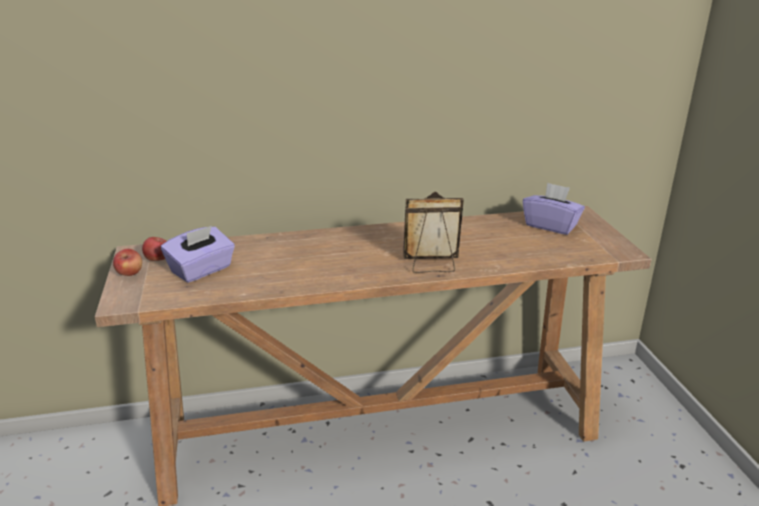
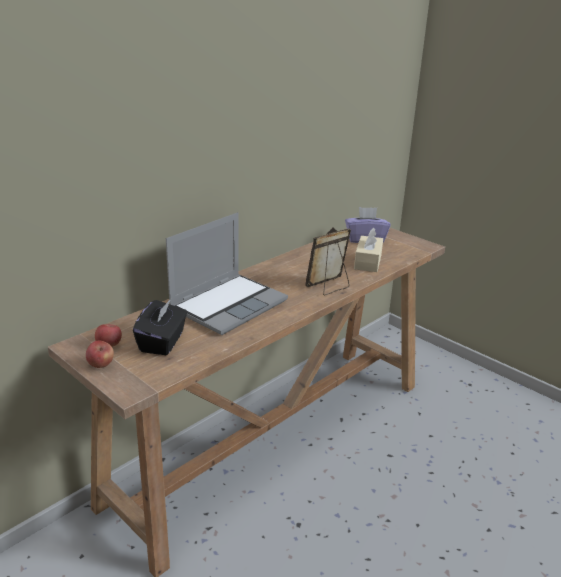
camera: 35 degrees left, 0 degrees up
purple tissue box [161,226,235,283] -> black tissue box [133,299,187,355]
none -> laptop [166,212,288,335]
none -> beige tissue box [354,228,383,272]

